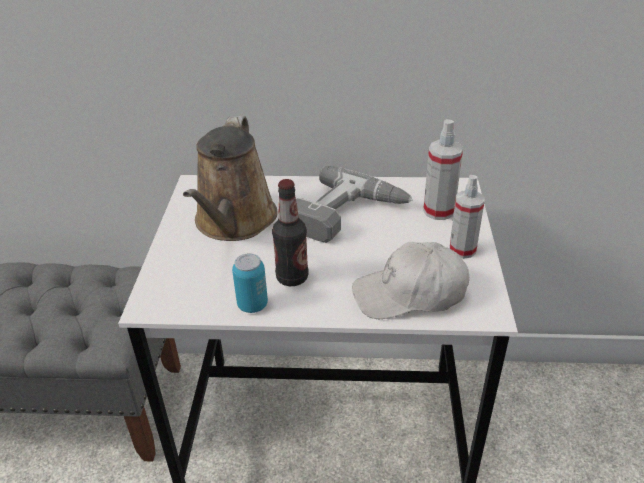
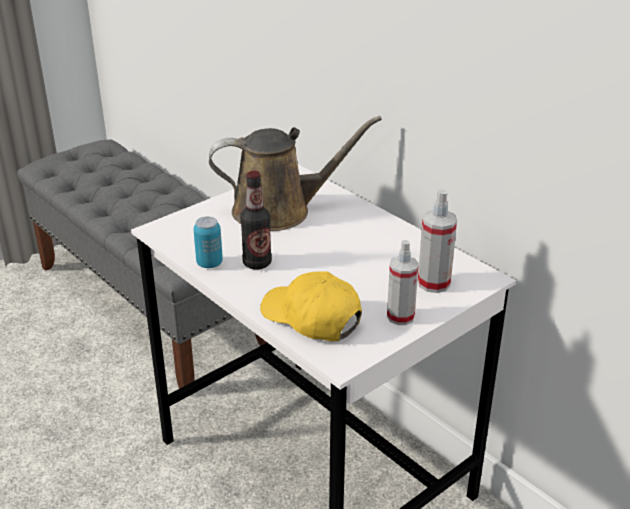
camera: 45 degrees right, 5 degrees down
brown watering can [183,116,278,241] -> brown watering can turned 150 degrees counterclockwise [209,116,382,231]
power drill [296,166,413,243] -> none
white cap [352,242,469,319] -> yellow cap [260,271,362,341]

